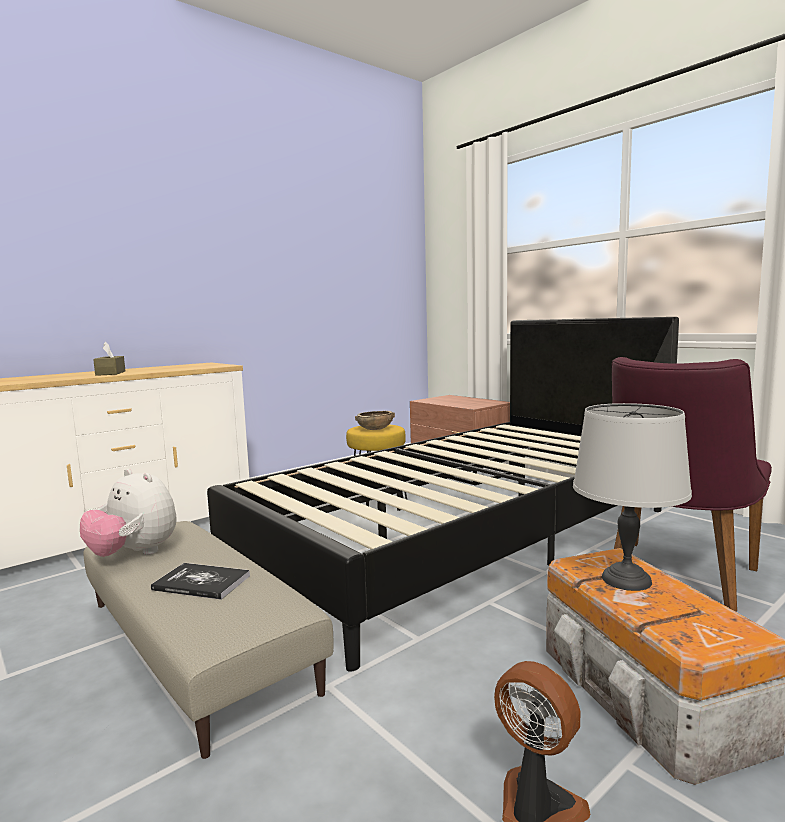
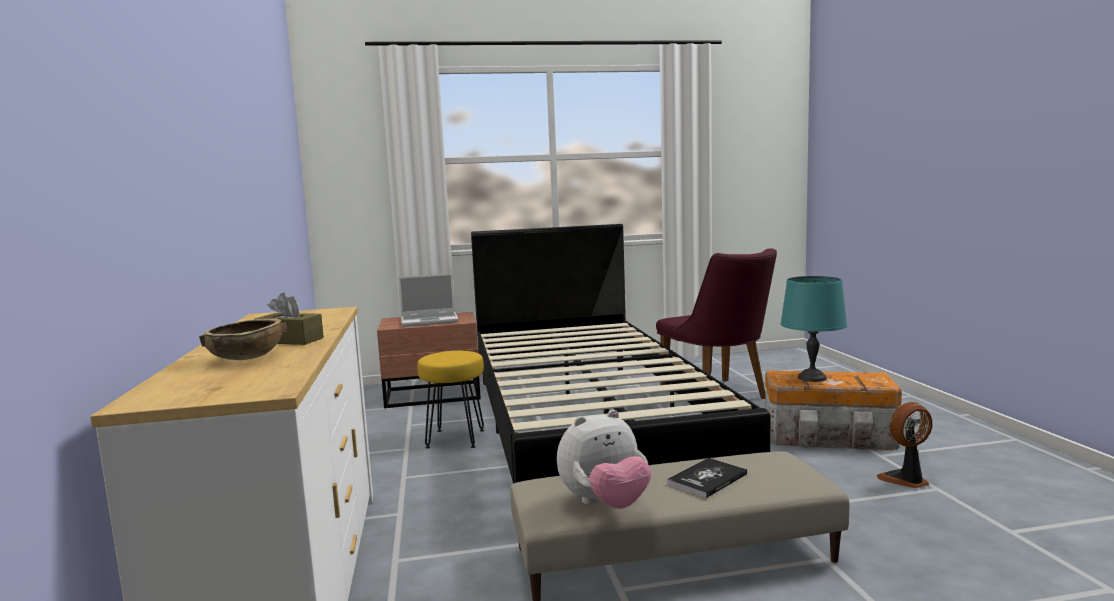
camera: 60 degrees left, 0 degrees up
brown bowl [355,411,395,430] -> brown bowl moved to [199,319,287,360]
grey table lamp [573,403,692,591] -> turquoise table lamp [781,276,847,382]
none -> laptop [398,273,459,327]

